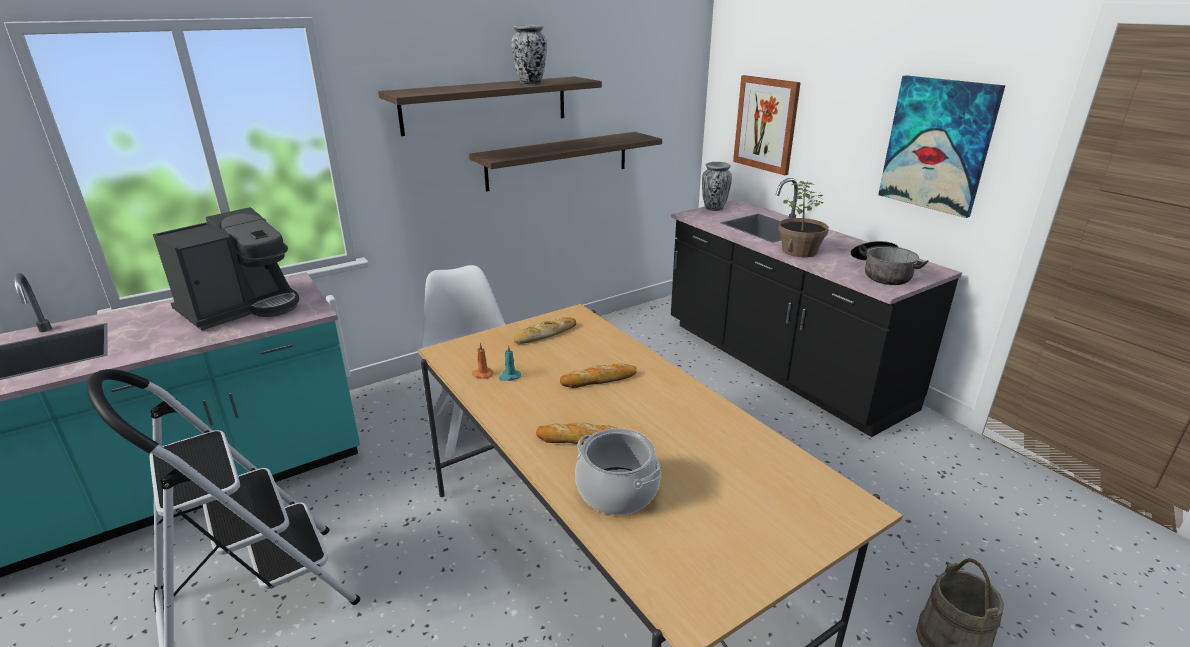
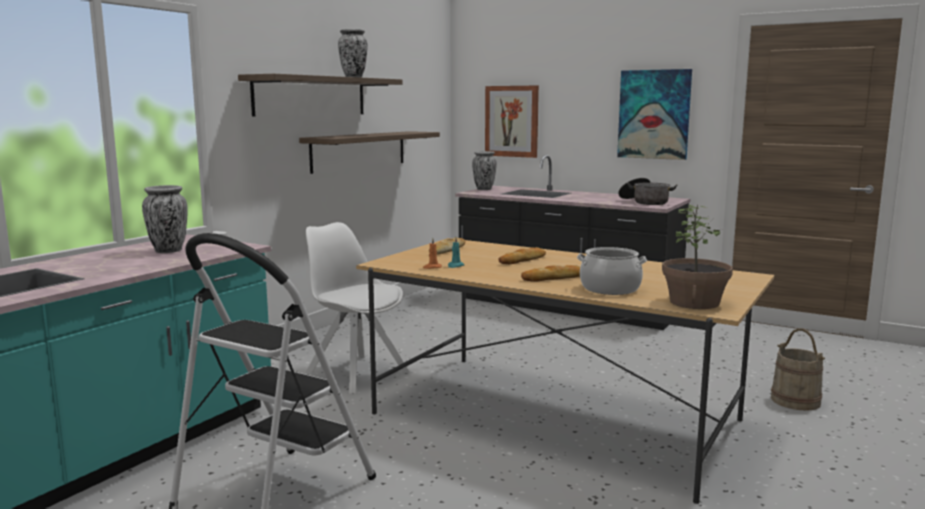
camera: 25 degrees left, 15 degrees down
coffee machine [153,207,299,330] -> vase [142,185,188,253]
potted plant [778,181,829,257] -> potted plant moved to [662,204,733,309]

